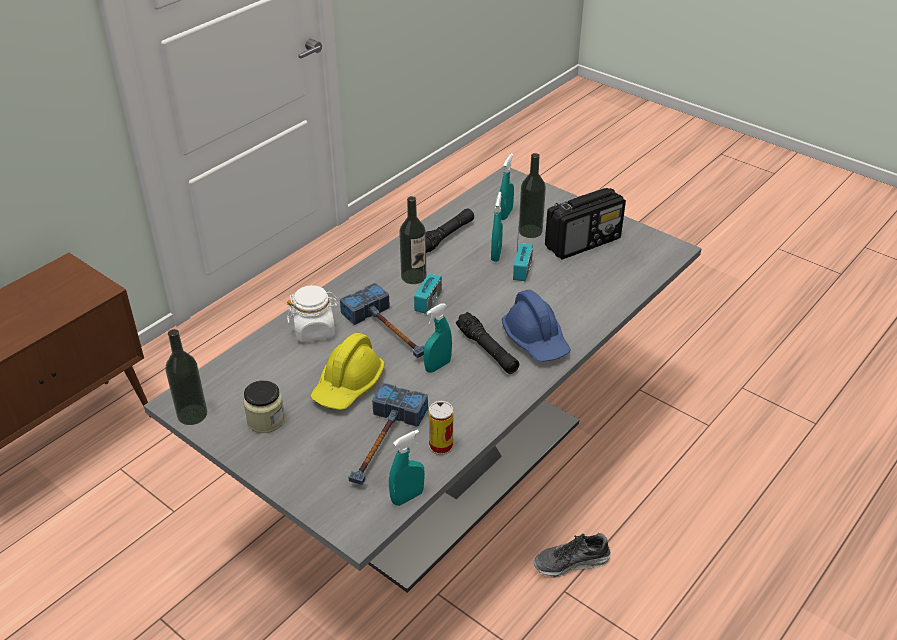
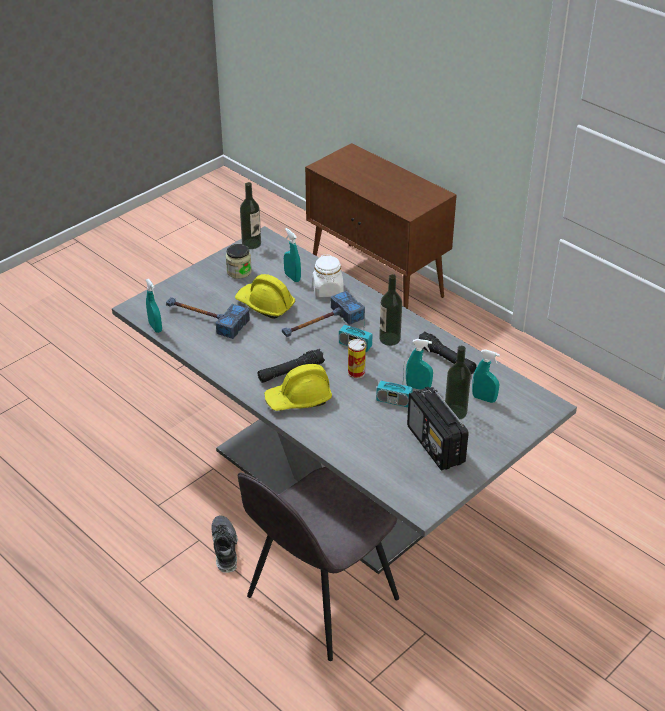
camera: 95 degrees right, 0 degrees up
turquoise spray bottle [424,303,452,373] -> turquoise spray bottle moved to [284,228,301,282]
can [429,401,453,455] -> can moved to [348,339,366,379]
blue hard hat [502,290,571,362] -> yellow hard hat [264,364,332,411]
none -> grey chair [238,467,399,661]

